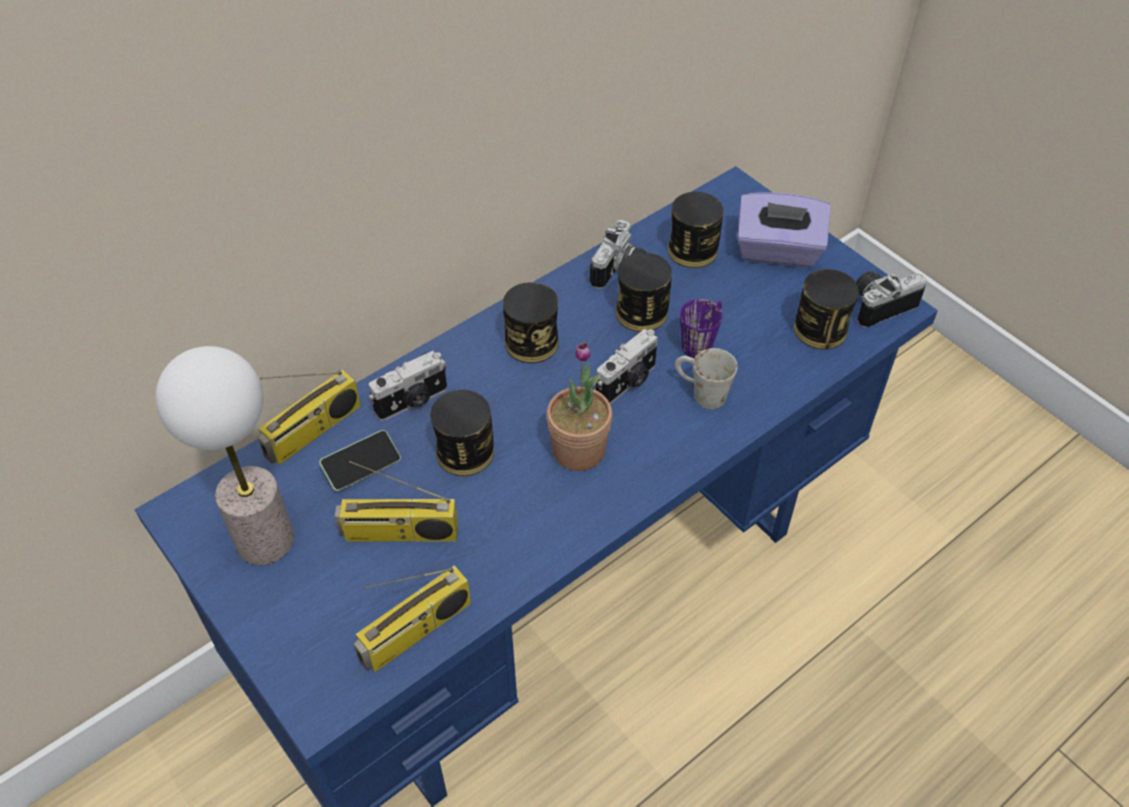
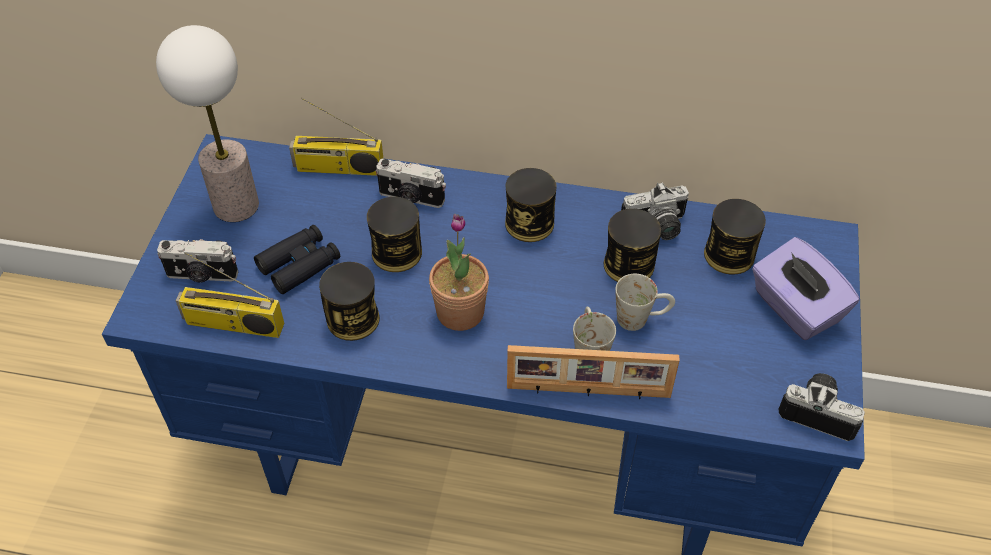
camera: 50 degrees right, 0 degrees up
phone [319,430,401,491] -> none
radio [335,461,458,542] -> black binoculars [254,225,340,294]
camera [596,329,658,404] -> camera moved to [157,239,238,283]
purple mug [680,299,722,358] -> white mug [615,274,675,331]
can [794,269,859,349] -> can moved to [319,262,380,341]
none -> picture frame [507,345,680,399]

